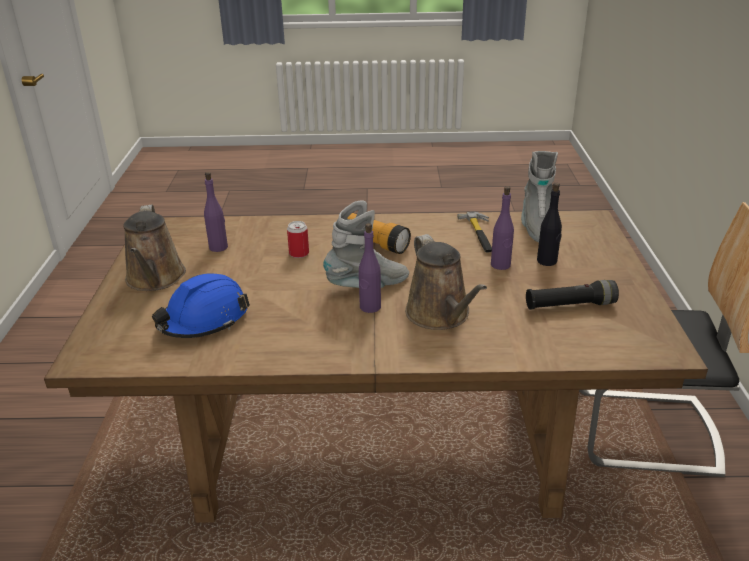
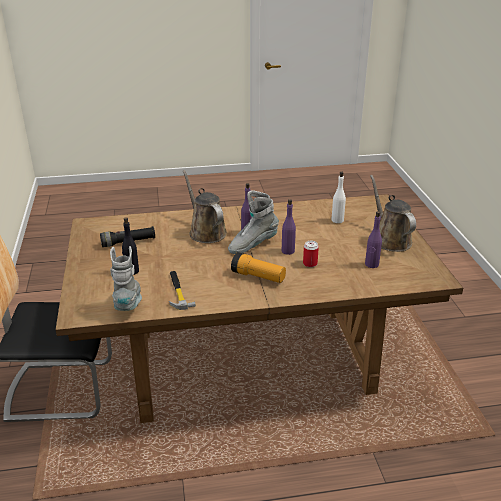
camera: 170 degrees right, 0 degrees up
blue hard hat [152,273,250,338] -> white bottle [331,171,346,223]
purple bottle [491,186,514,270] -> purple bottle moved to [282,199,296,255]

